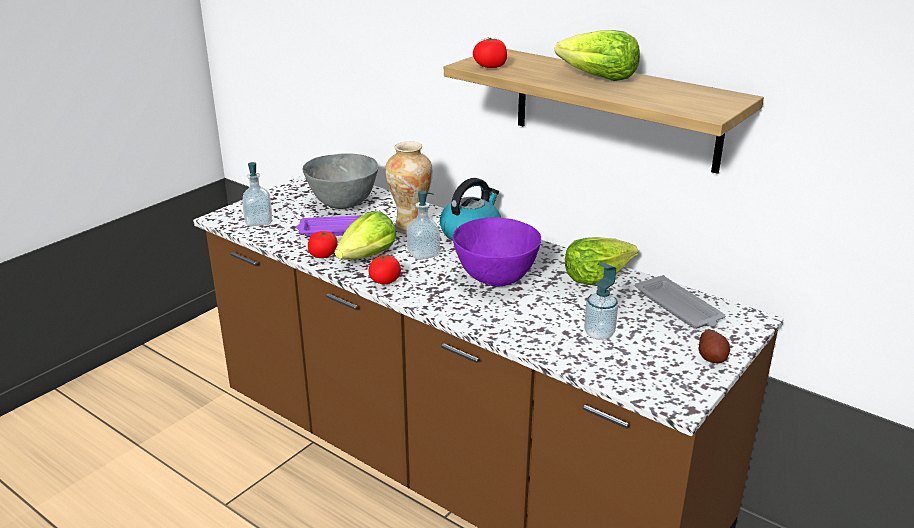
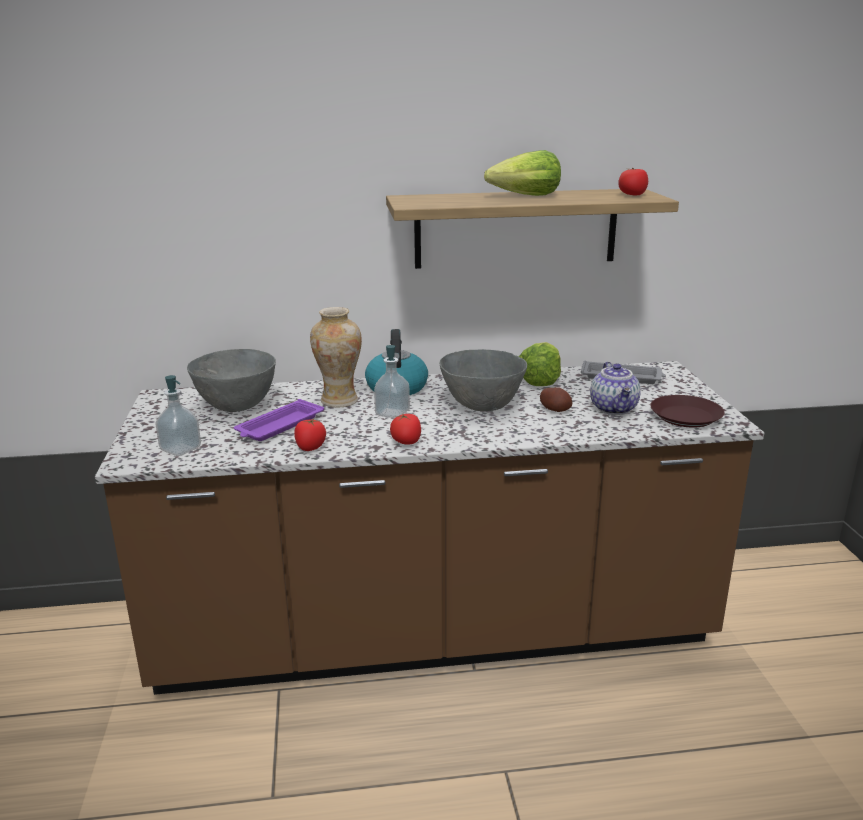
camera: 45 degrees left, 5 degrees down
lettuce [335,211,396,260] -> none
purple bowl [452,217,541,286] -> grey bowl [440,349,527,411]
tomato [473,38,507,68] -> tomato moved to [618,168,648,196]
soap dispenser [584,263,618,340] -> teapot [590,362,641,415]
potato [699,330,730,363] -> potato moved to [540,387,572,412]
none -> brown plate [650,395,725,427]

